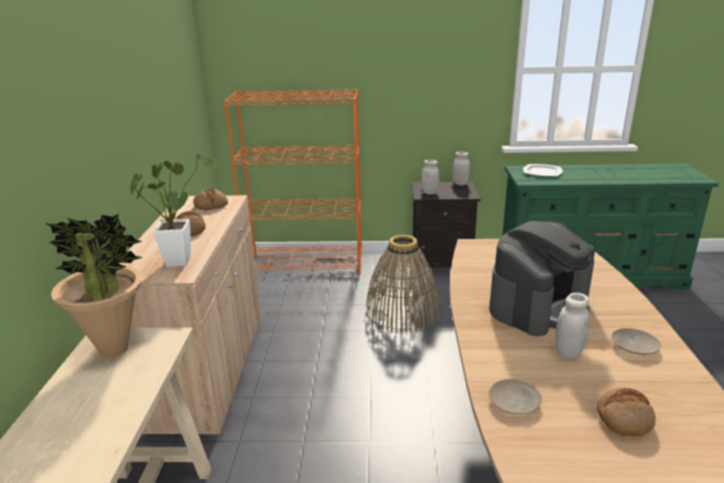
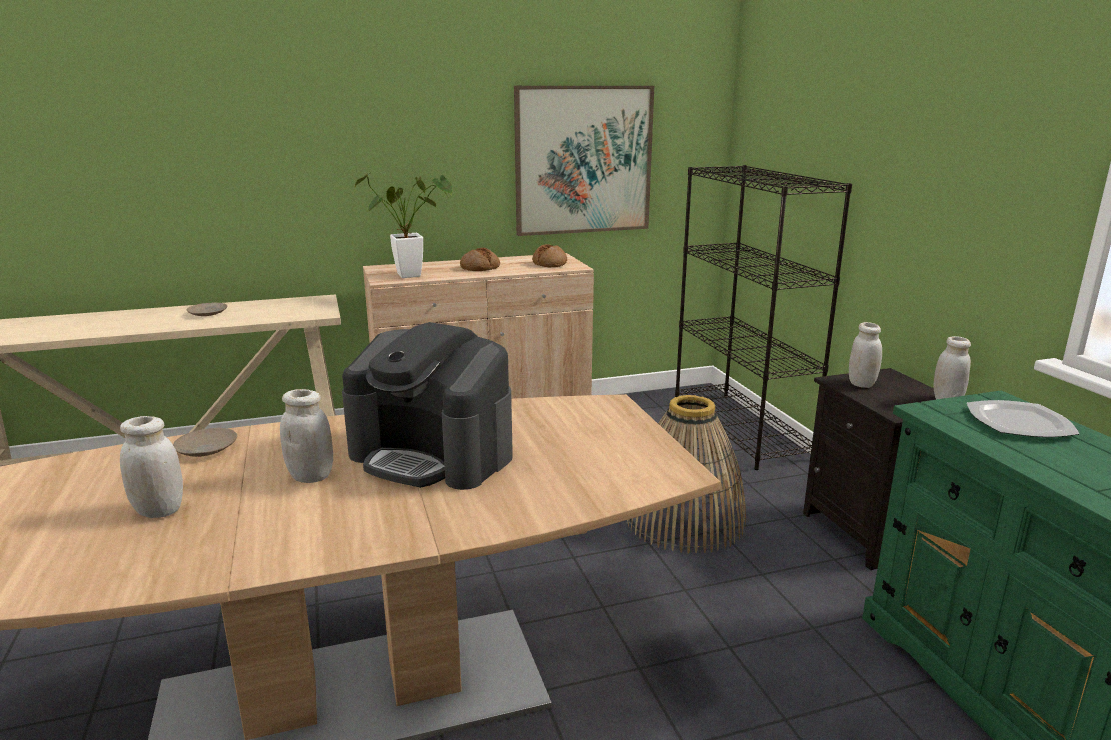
camera: 70 degrees right, 5 degrees down
potted plant [44,214,143,358] -> none
orange bookcase [224,89,362,275] -> black bookcase [675,165,852,470]
bread [597,387,655,437] -> white jar [120,416,183,518]
beige plate [611,328,661,355] -> beige plate moved to [187,302,227,316]
none -> picture [514,86,654,236]

